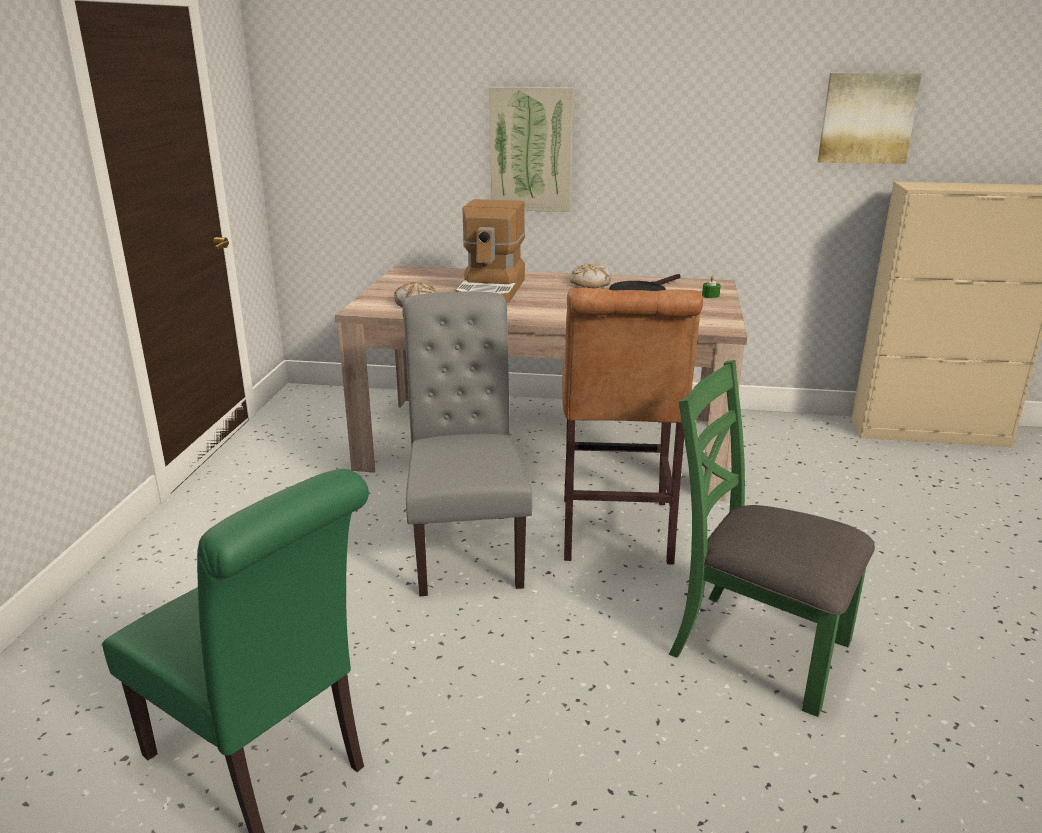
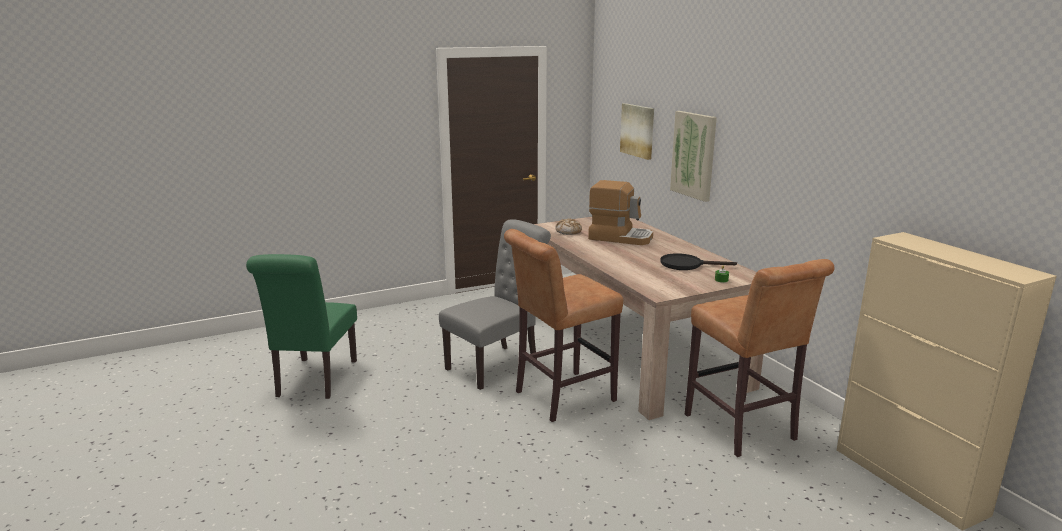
camera: 55 degrees right, 5 degrees down
coffee machine [455,199,525,303] -> coffee machine turned 135 degrees counterclockwise [588,180,653,245]
bread [570,264,611,288] -> none
green chair [669,360,875,717] -> none
picture [818,73,922,164] -> picture moved to [620,103,654,160]
none -> brown stool [685,259,834,457]

